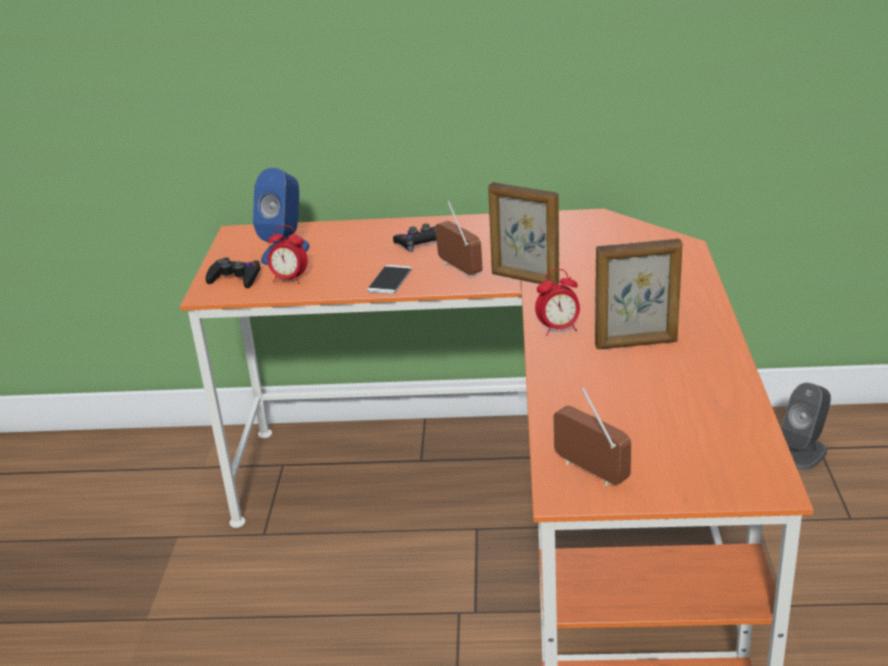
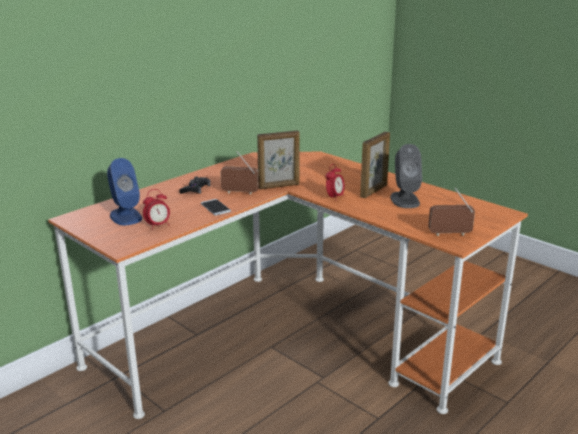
camera: 50 degrees left, 5 degrees down
black game controller [206,257,261,288] -> none
grey speaker [781,383,831,470] -> grey speaker moved to [390,144,422,208]

